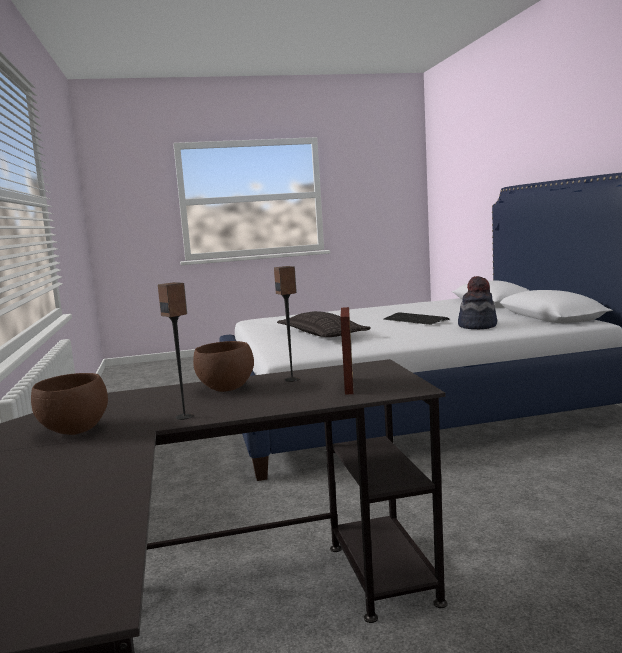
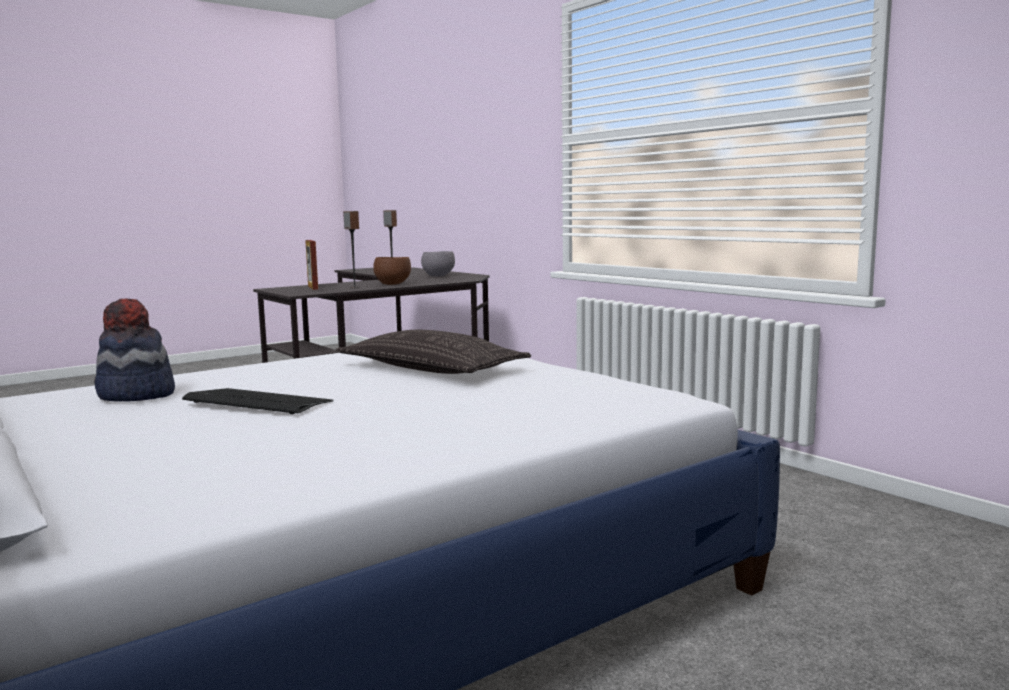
camera: 155 degrees right, 0 degrees up
brown bowl [31,373,108,435] -> grey bowl [421,251,455,277]

